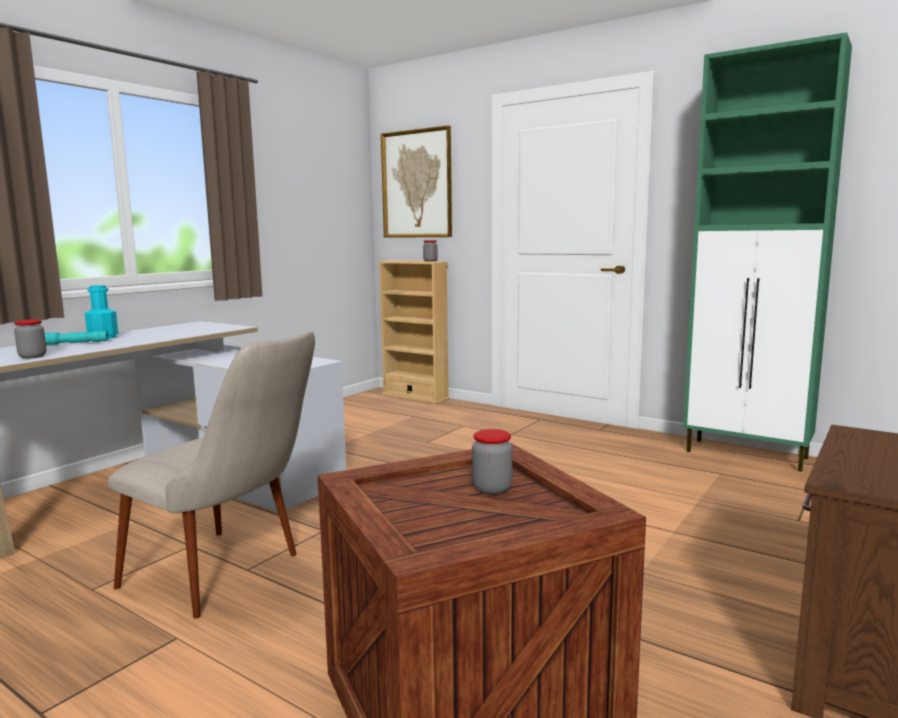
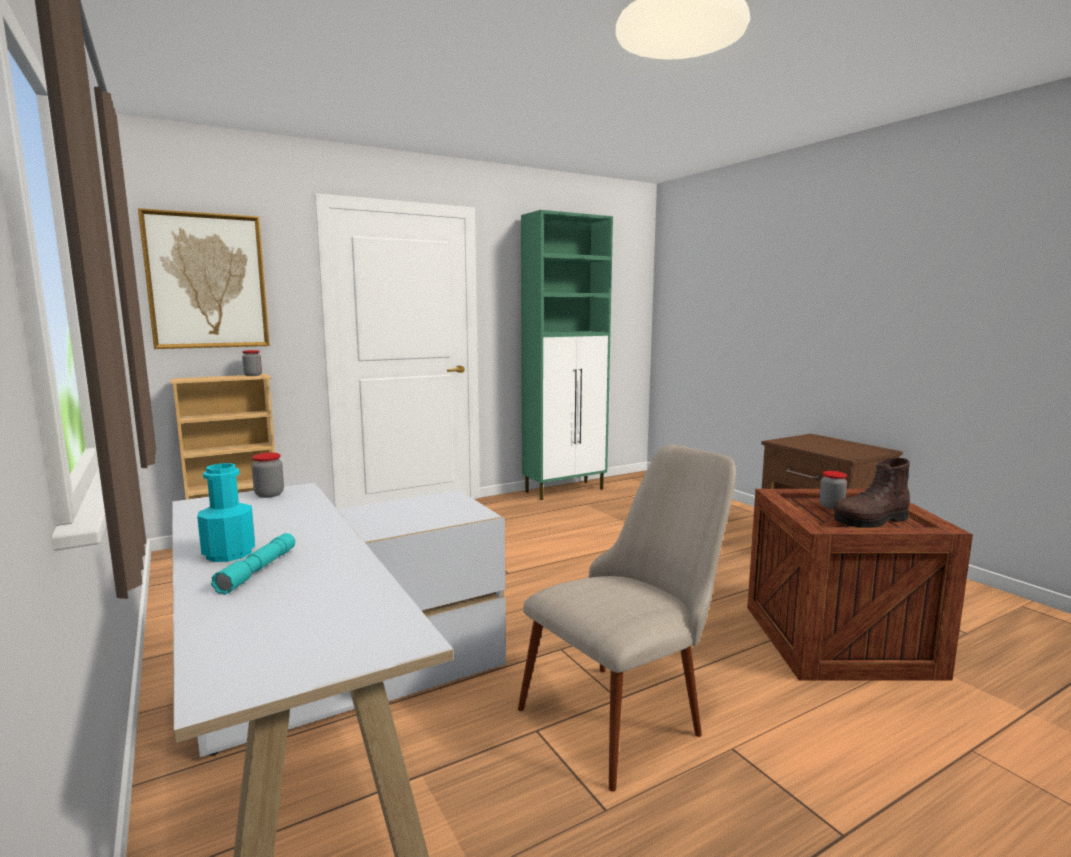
camera: 65 degrees left, 0 degrees up
jar [14,319,47,359] -> jar moved to [252,453,284,498]
none -> brown boot [834,458,910,528]

